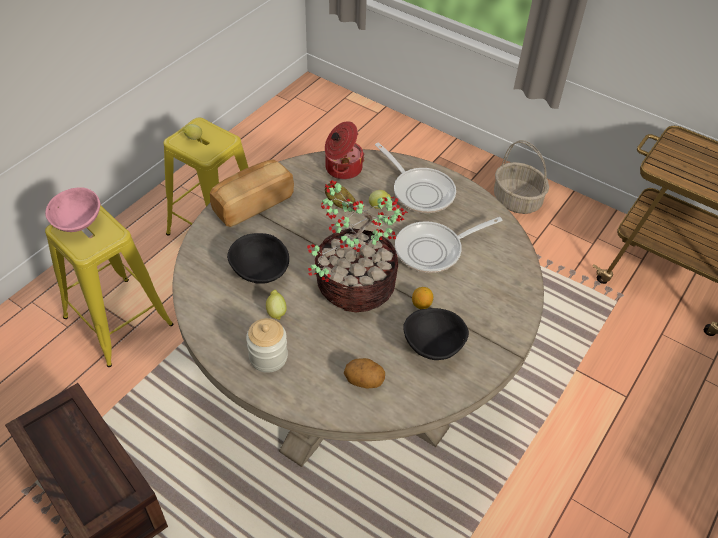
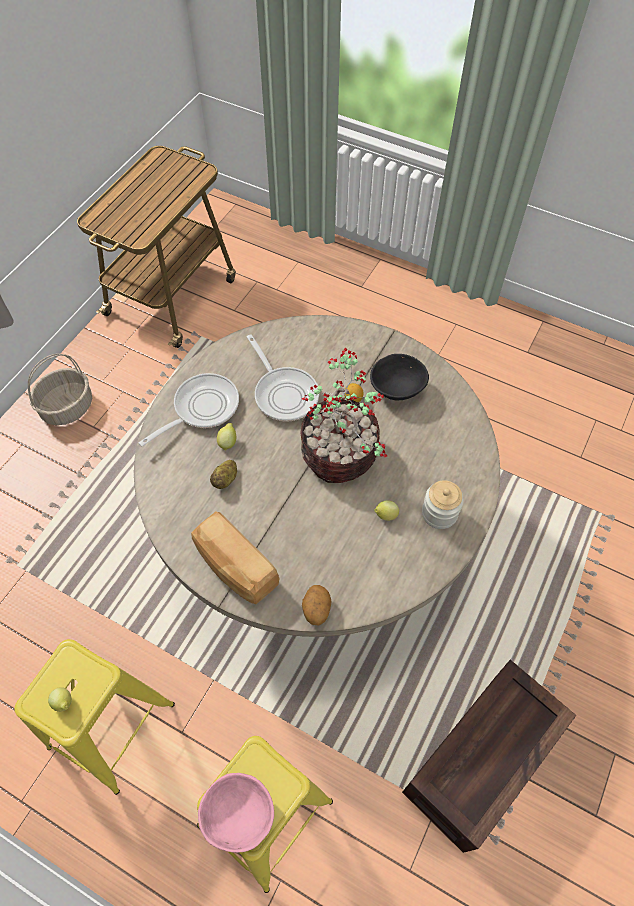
camera: 95 degrees left, 10 degrees up
black bowl [227,233,289,284] -> none
cooking pot [325,121,364,180] -> none
potato [344,358,385,388] -> potato moved to [302,585,332,626]

